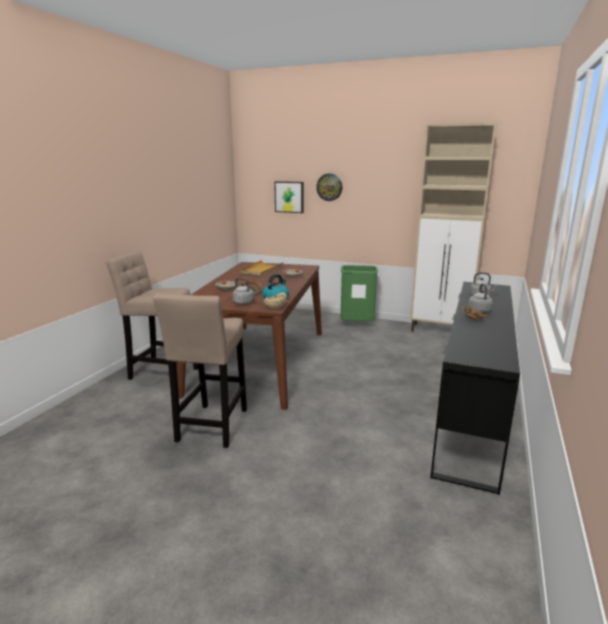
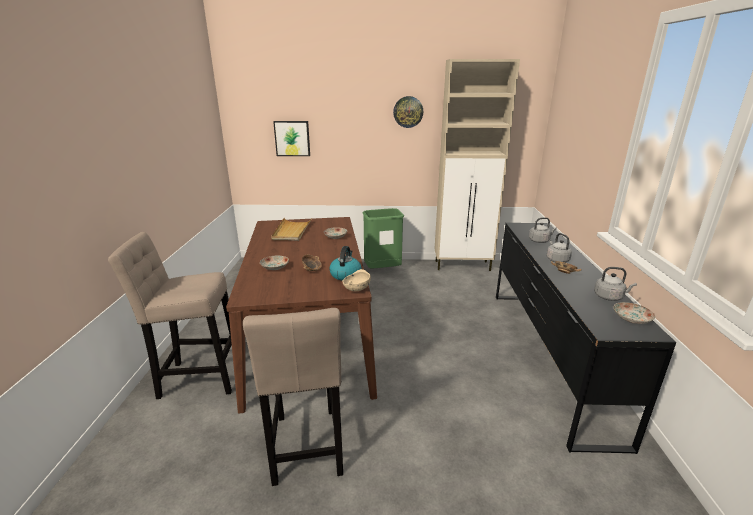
camera: 20 degrees left, 5 degrees up
grey kettle [232,278,256,305] -> grey kettle moved to [594,267,637,301]
wall clock [316,173,342,201] -> wall clock moved to [393,96,423,128]
none -> plate [613,302,655,324]

